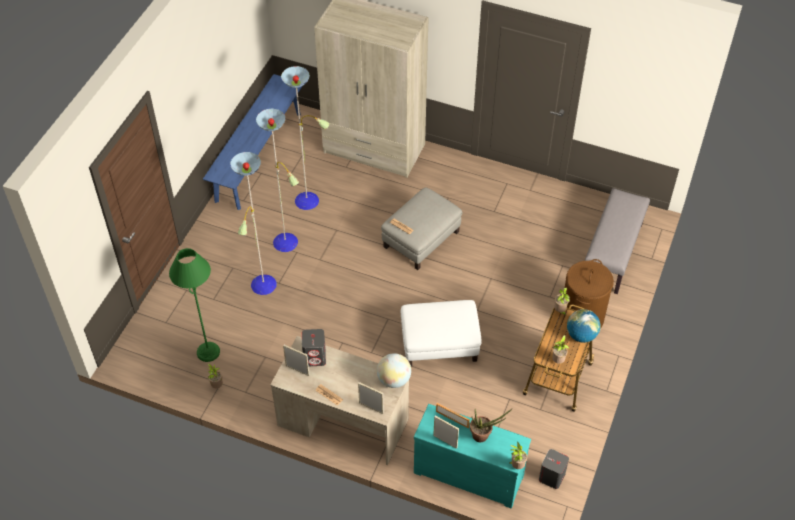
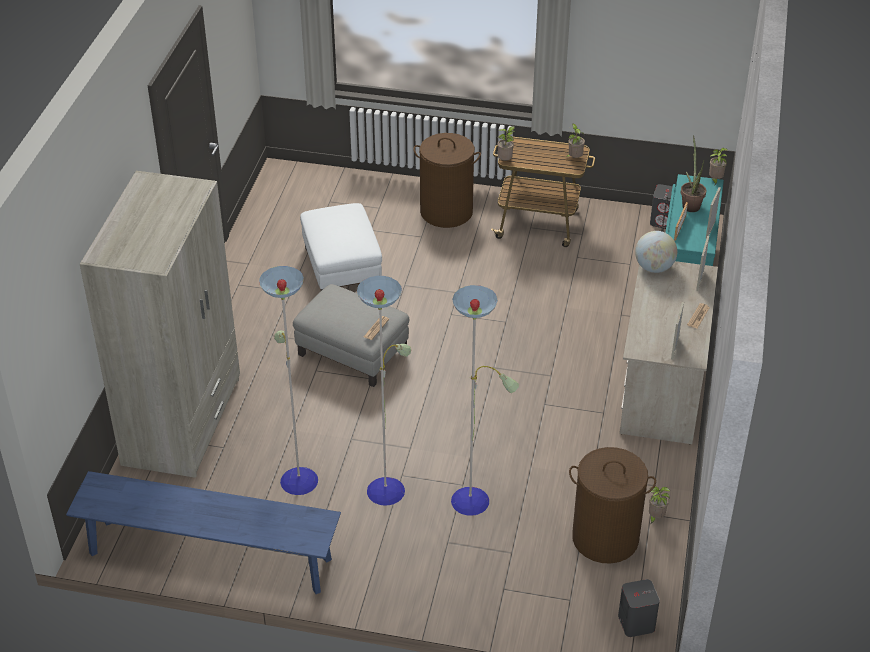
camera: 100 degrees left, 10 degrees down
green floor lamp [169,248,220,362] -> brown laundry basket [569,447,656,564]
grey speaker [302,329,326,366] -> grey speaker moved to [618,579,660,637]
white ottoman [401,300,482,367] -> white ottoman moved to [300,203,382,291]
globe [567,309,601,343] -> none
grey bench [584,188,650,294] -> none

